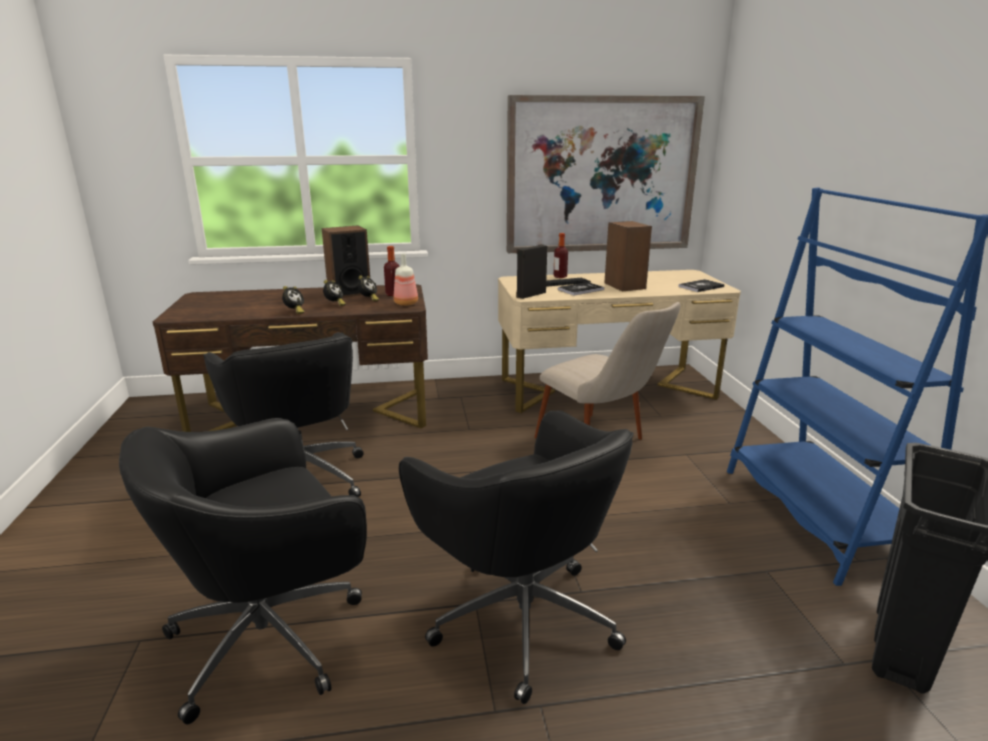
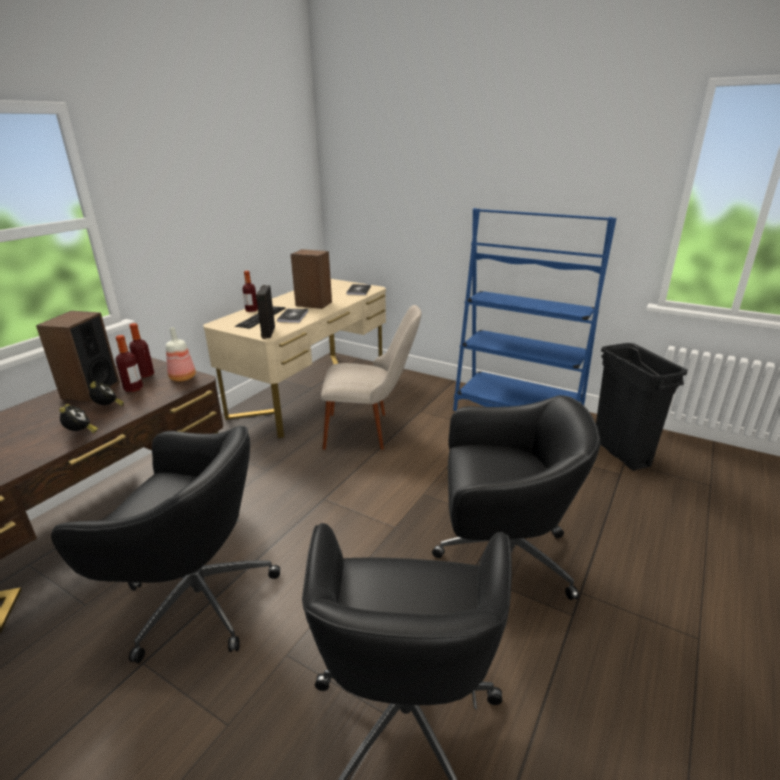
camera: 50 degrees left, 5 degrees up
alarm clock [358,275,379,301] -> bottle [116,335,143,392]
picture [507,95,705,253] -> none

